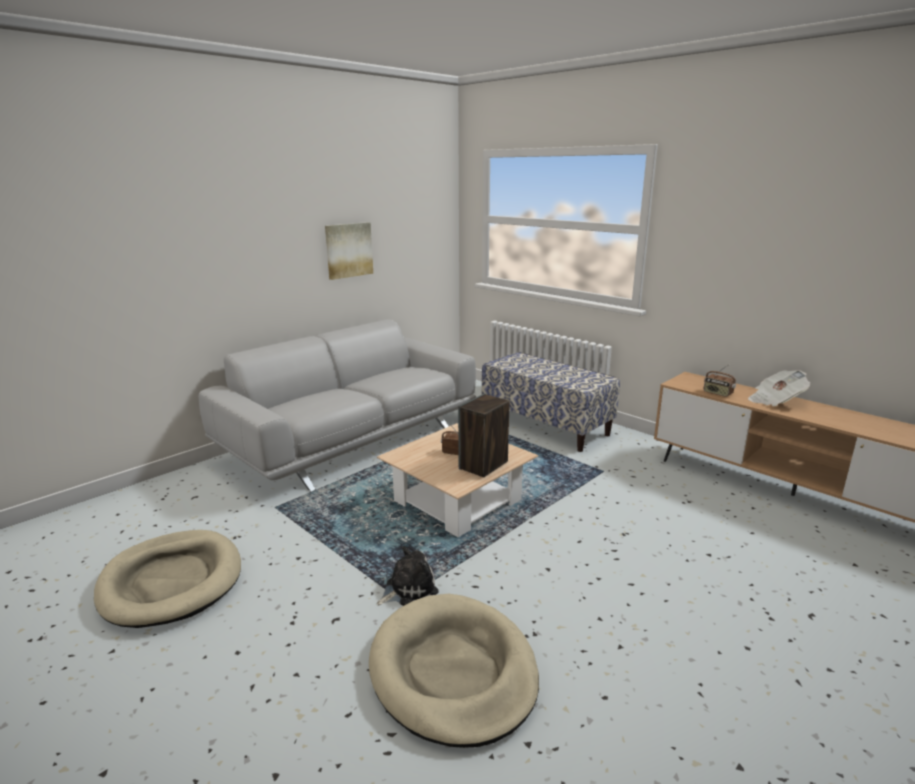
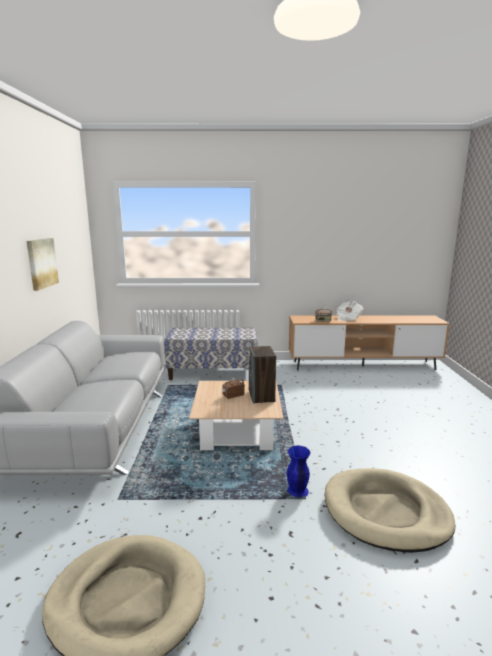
camera: 45 degrees left, 5 degrees down
plush toy [377,546,438,606] -> blue vase [287,446,310,497]

